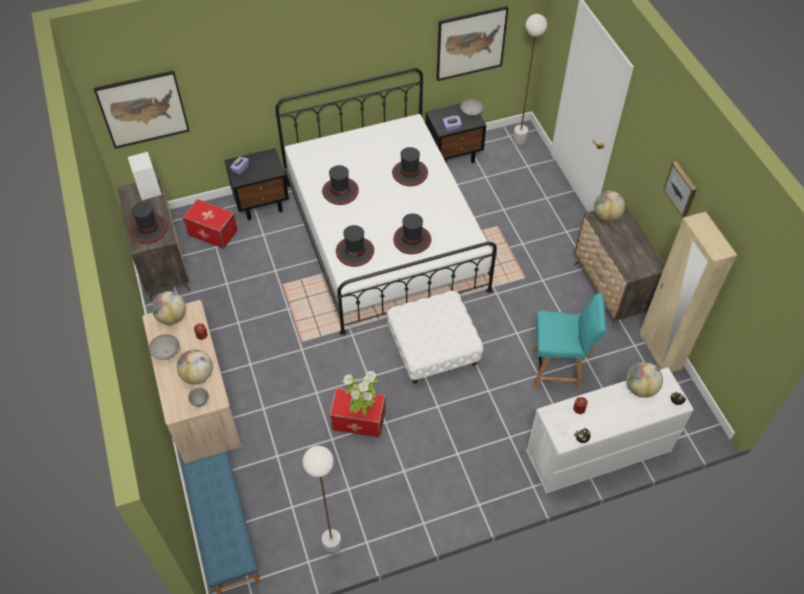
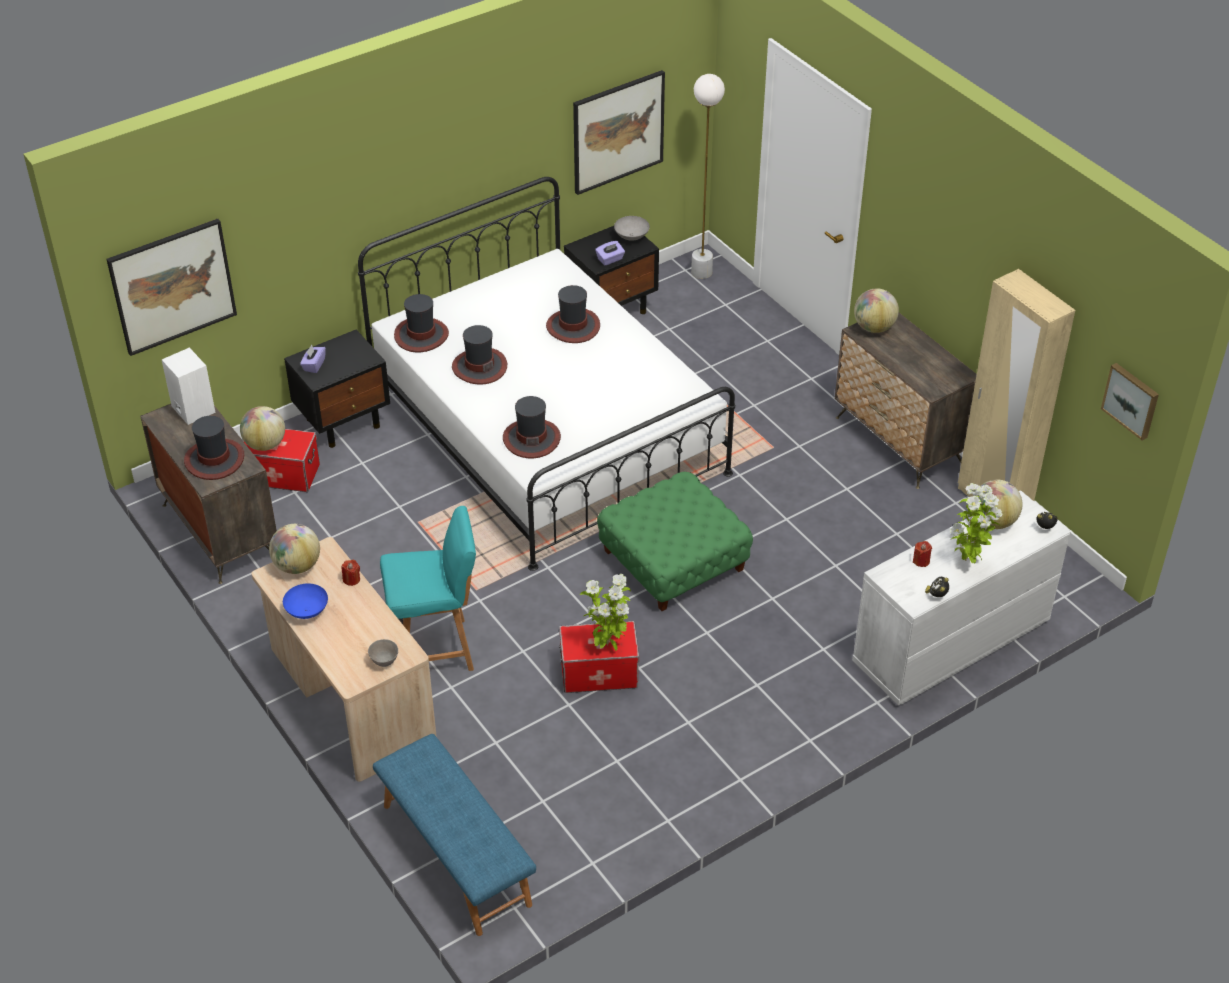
camera: 15 degrees left, 10 degrees down
grey bowl [149,334,179,360] -> blue bowl [283,583,328,619]
globe [177,350,212,384] -> globe moved to [240,406,285,451]
white floor lamp [302,446,342,554] -> none
white ottoman [387,291,483,384] -> green ottoman [597,472,753,611]
hat [393,213,431,254] -> hat moved to [394,294,449,352]
turquoise chair [533,293,606,391] -> turquoise chair moved to [380,506,476,671]
picture [663,162,697,217] -> picture moved to [1101,363,1159,441]
none -> potted plant [950,483,1002,563]

